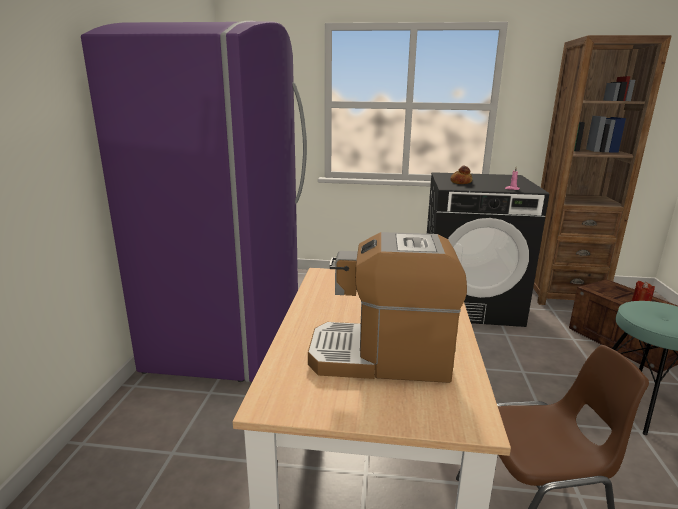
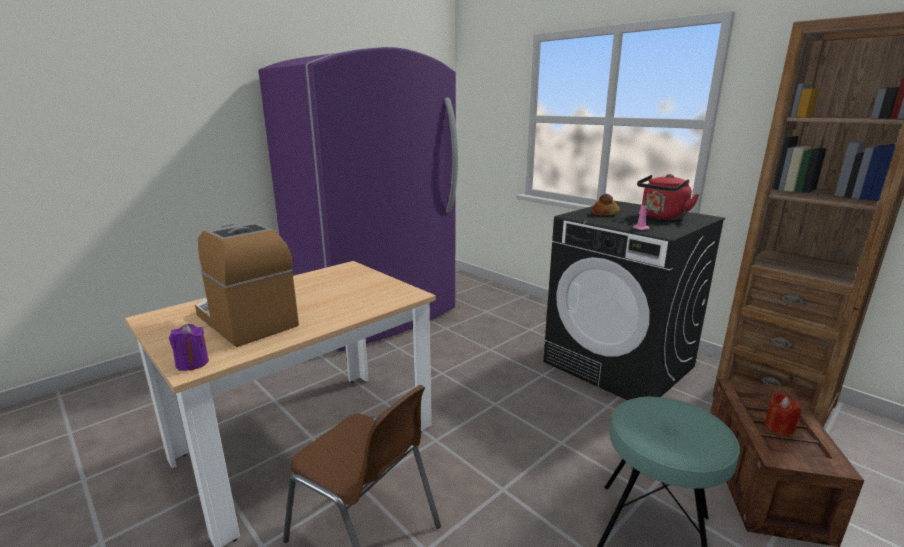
camera: 40 degrees right, 0 degrees up
none -> purple candle [169,324,209,371]
none -> red kettle [637,174,700,220]

